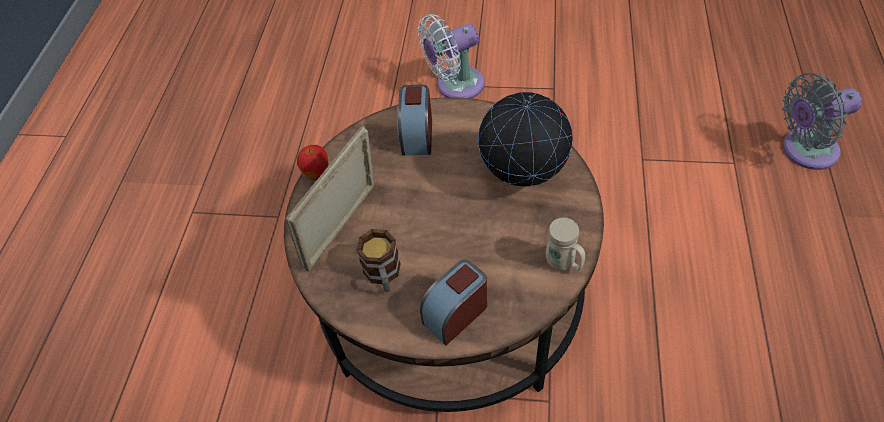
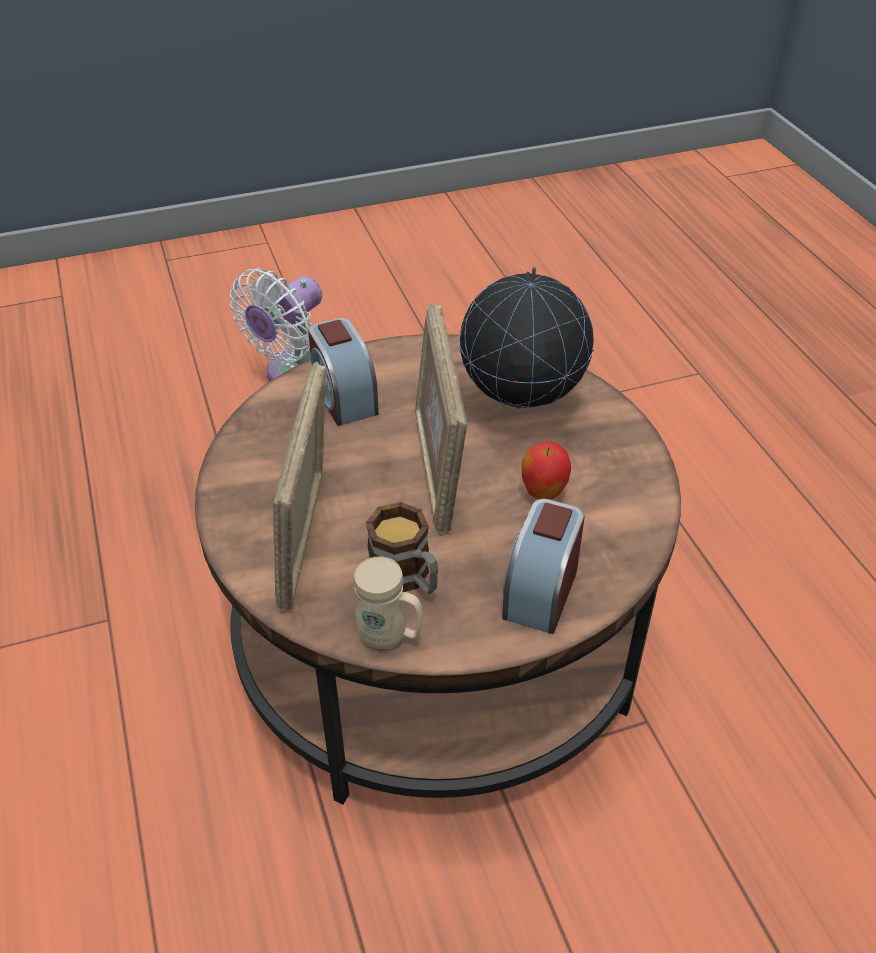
camera: 30 degrees left, 10 degrees down
apple [297,145,329,180] -> apple moved to [522,441,571,499]
beige mug [546,217,585,271] -> beige mug moved to [354,556,423,649]
grey fan [782,73,862,170] -> none
none -> picture frame [415,302,467,536]

